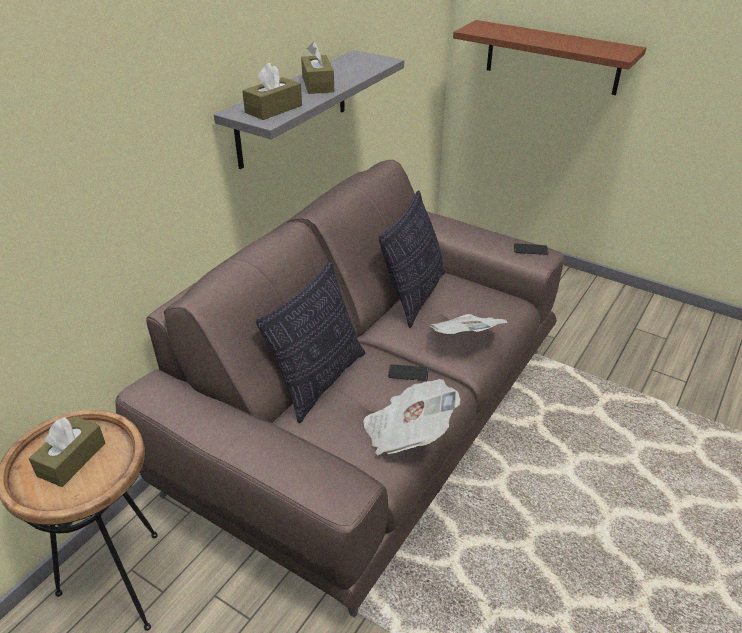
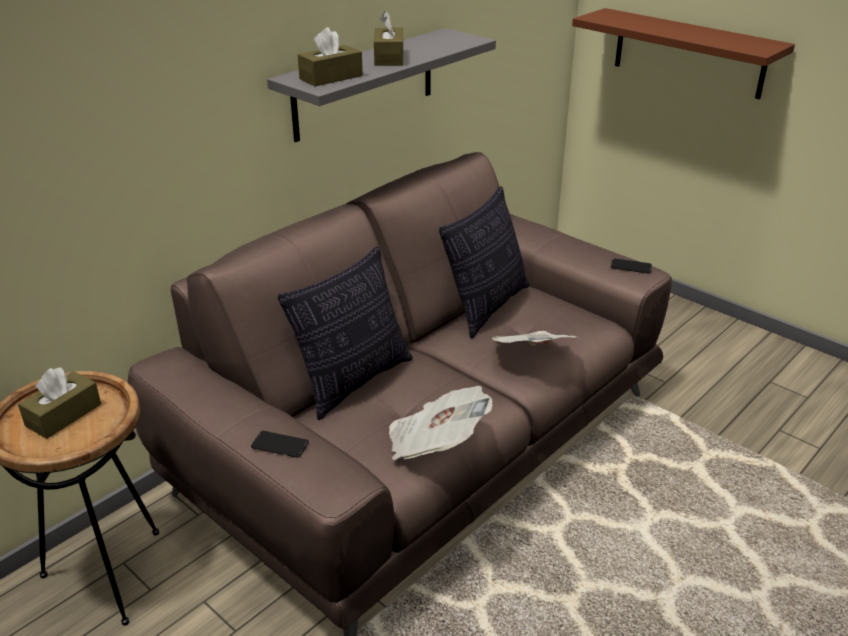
camera: 10 degrees right, 5 degrees down
phone [388,364,428,381] -> phone moved to [251,431,309,458]

